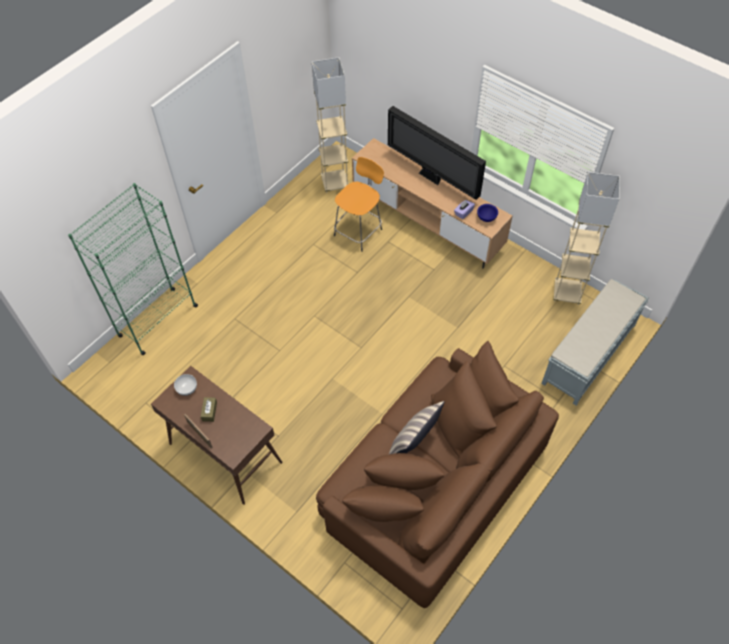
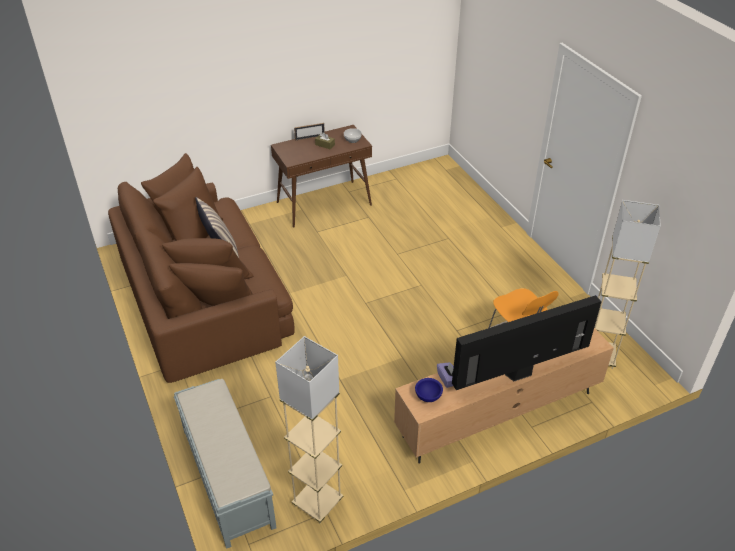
camera: 115 degrees right, 15 degrees down
green bookcase [68,183,198,355] -> none

